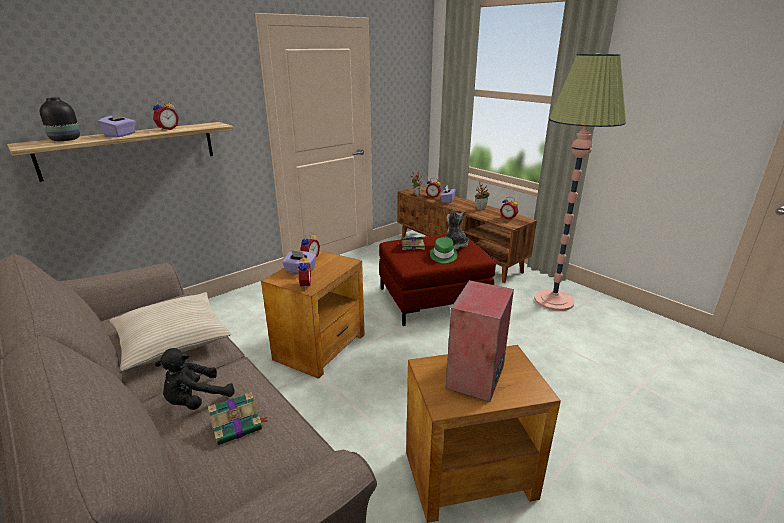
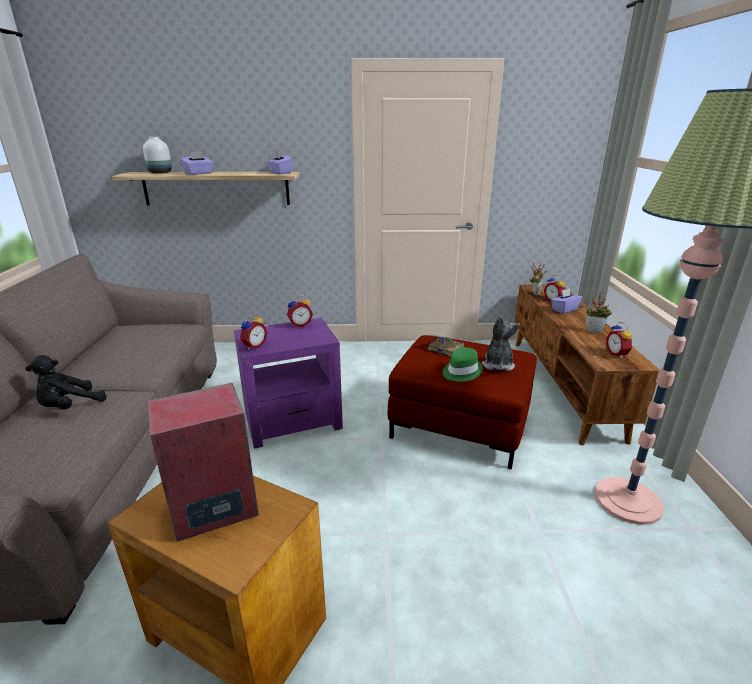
camera: 40 degrees right, 0 degrees up
black vase [40,97,80,141] -> white vase [143,137,172,174]
beige pillow [110,292,231,371] -> none
alarm clock [153,99,179,131] -> none
black plush toy [155,348,235,410] -> black plush toy turned 45 degrees counterclockwise [25,355,107,410]
book [208,392,269,446] -> none
brown side table [261,250,365,379] -> purple side table [234,318,343,449]
purple tissue box [282,250,316,274] -> purple tissue box moved to [267,151,292,174]

